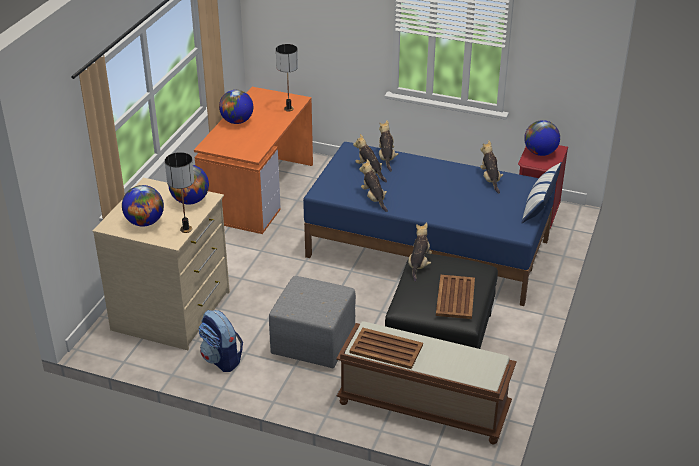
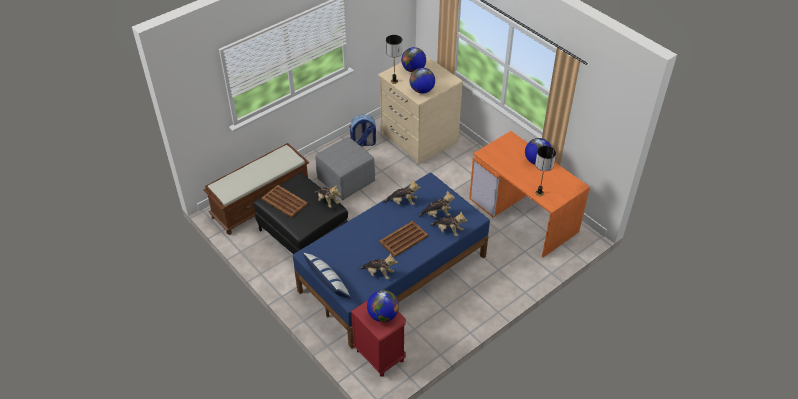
camera: 120 degrees right, 10 degrees up
brown tray [350,328,423,369] -> brown tray moved to [379,221,428,257]

